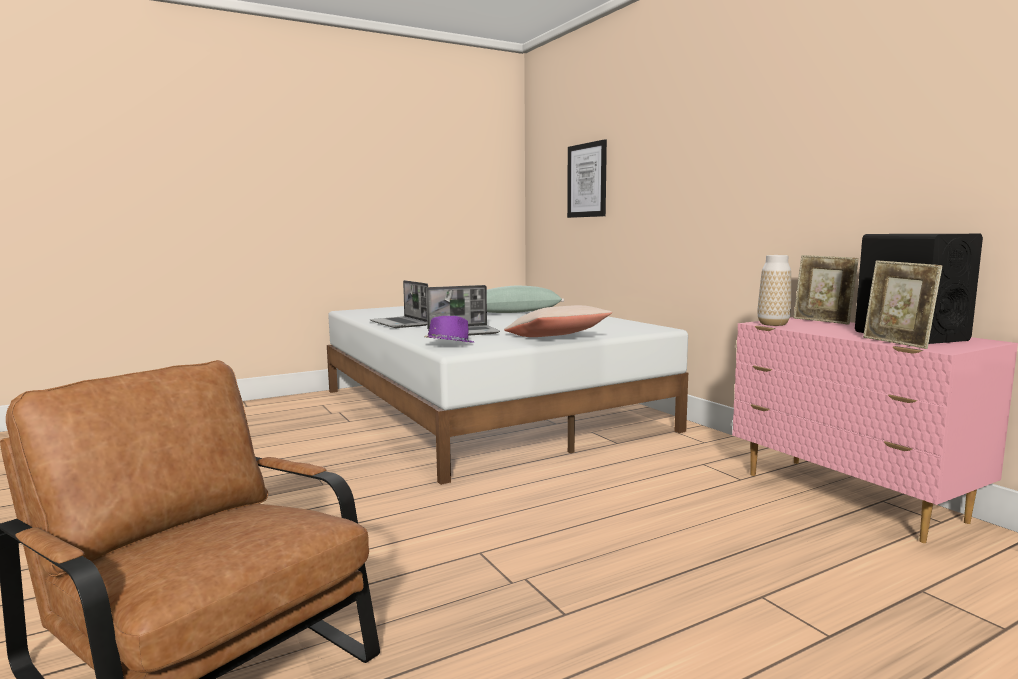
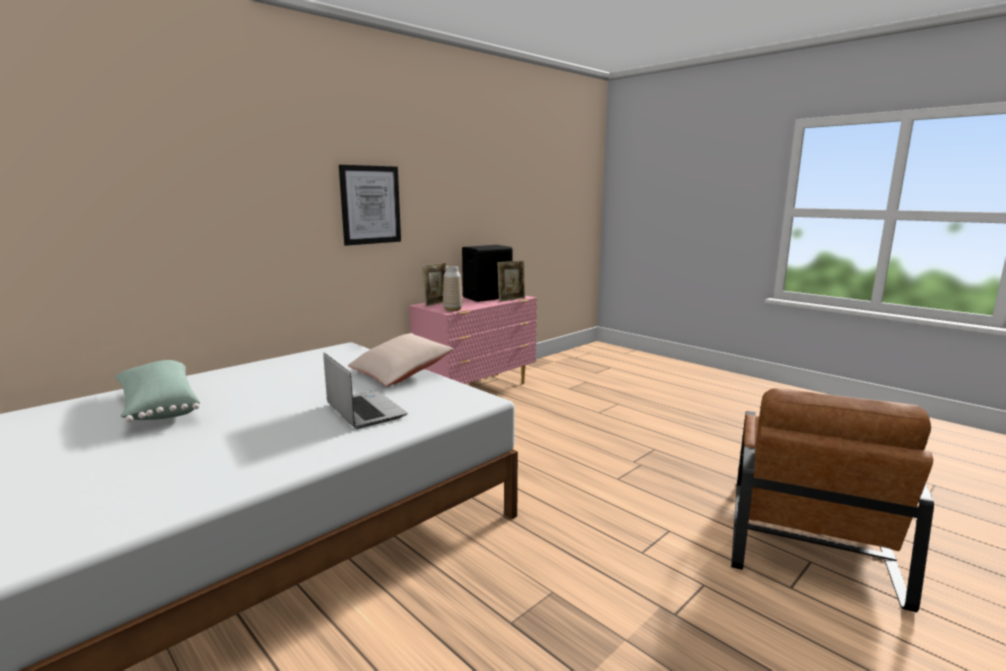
camera: 105 degrees left, 5 degrees up
laptop [370,280,428,328] -> none
purple hat [424,316,475,343] -> none
picture [567,139,607,218] -> picture moved to [339,165,401,246]

